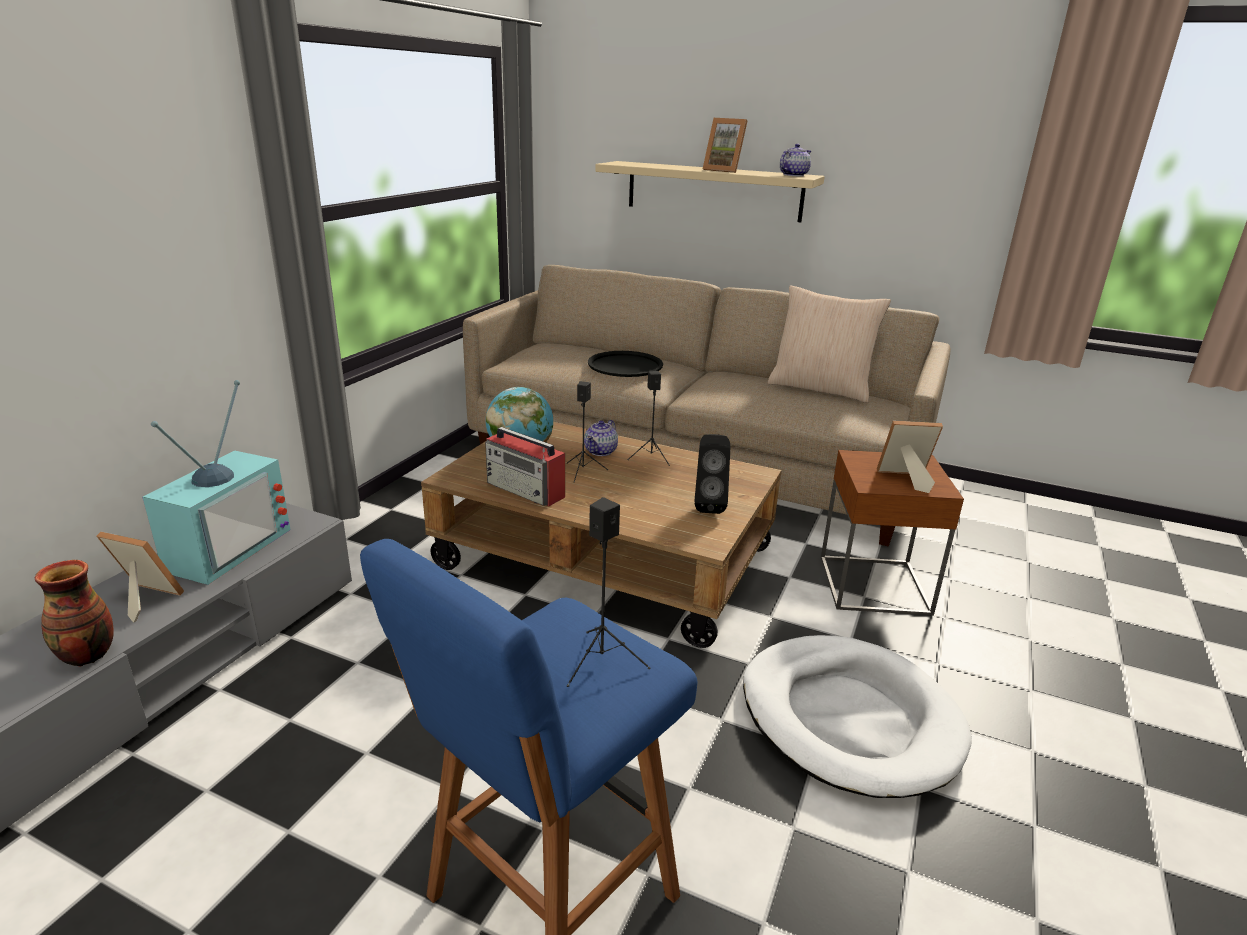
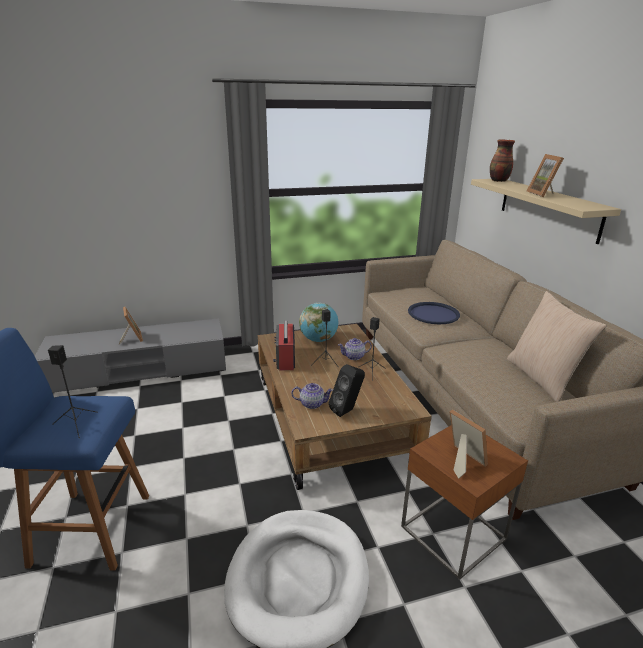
camera: 50 degrees right, 0 degrees up
vase [35,560,114,667] -> vase moved to [490,139,515,182]
television [142,380,291,585] -> none
black tray [588,351,663,377] -> blue tray [408,302,460,324]
teapot [780,144,811,176] -> teapot moved to [291,383,333,409]

